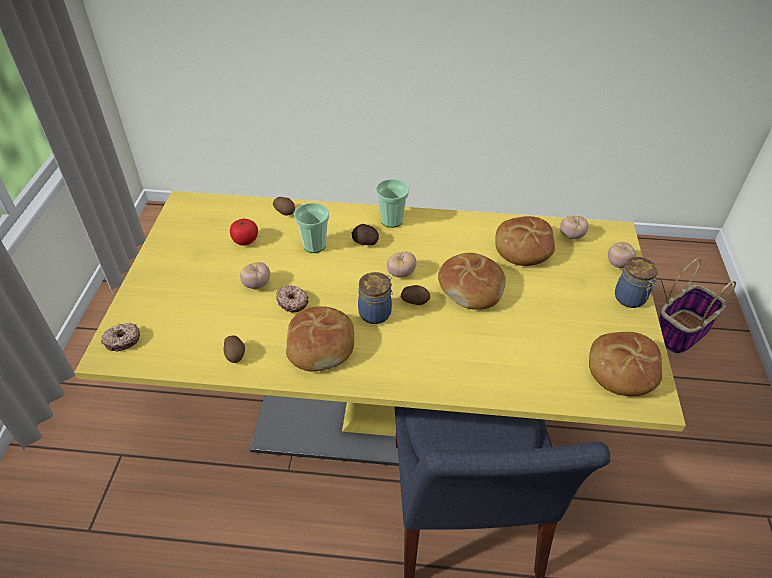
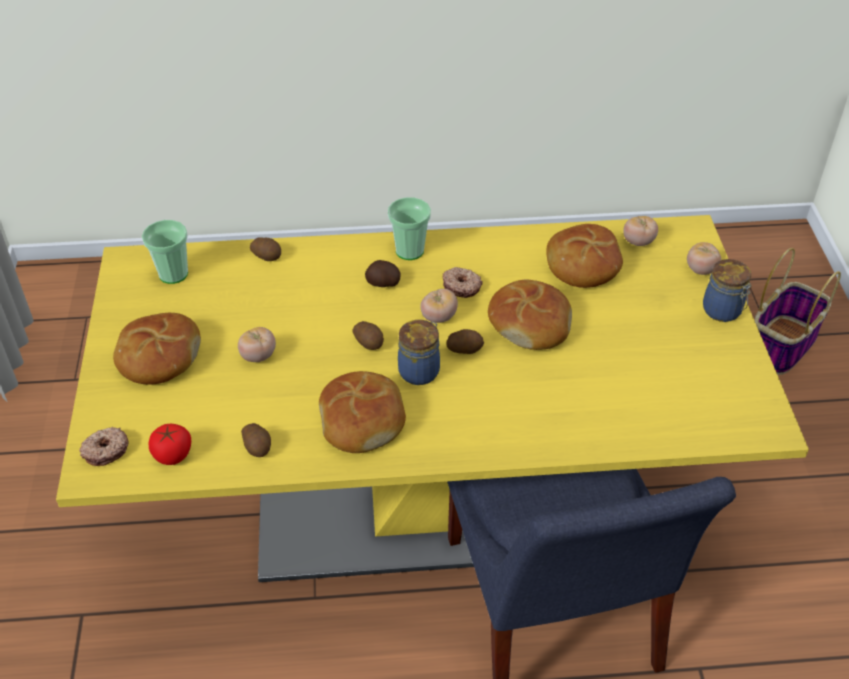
camera: 10 degrees left, 0 degrees up
tomato [230,219,258,246] -> tomato moved to [149,424,191,465]
donut [276,285,309,312] -> donut moved to [443,267,483,298]
cup [294,203,329,253] -> cup moved to [142,220,188,284]
bread [589,332,662,396] -> bread moved to [113,313,201,385]
none -> potato [352,321,384,350]

